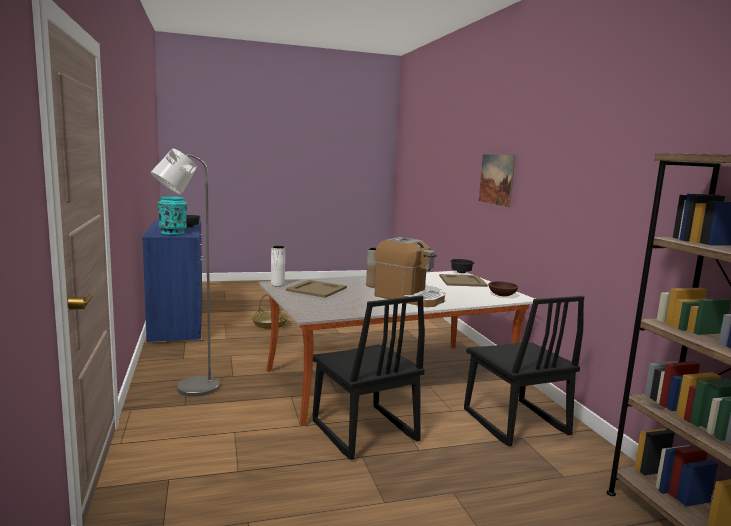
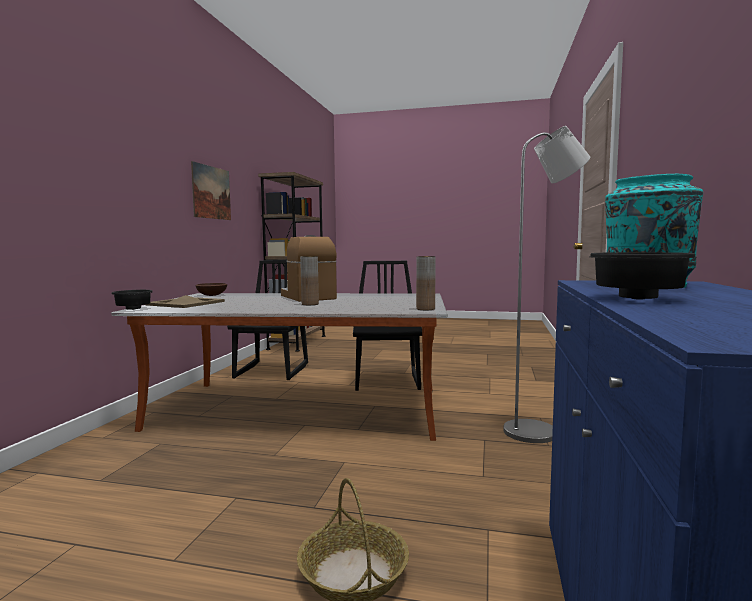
camera: 150 degrees left, 5 degrees down
white vase [271,246,285,287] -> brown vase [416,256,436,310]
beige tray [286,280,347,298] -> none
picture [479,154,515,207] -> picture moved to [191,161,231,220]

